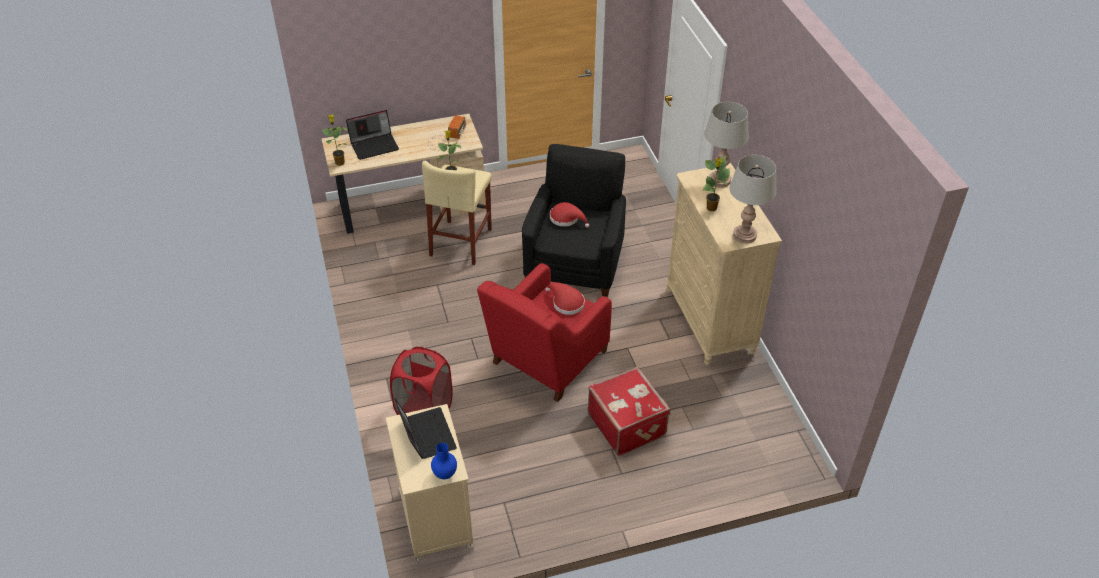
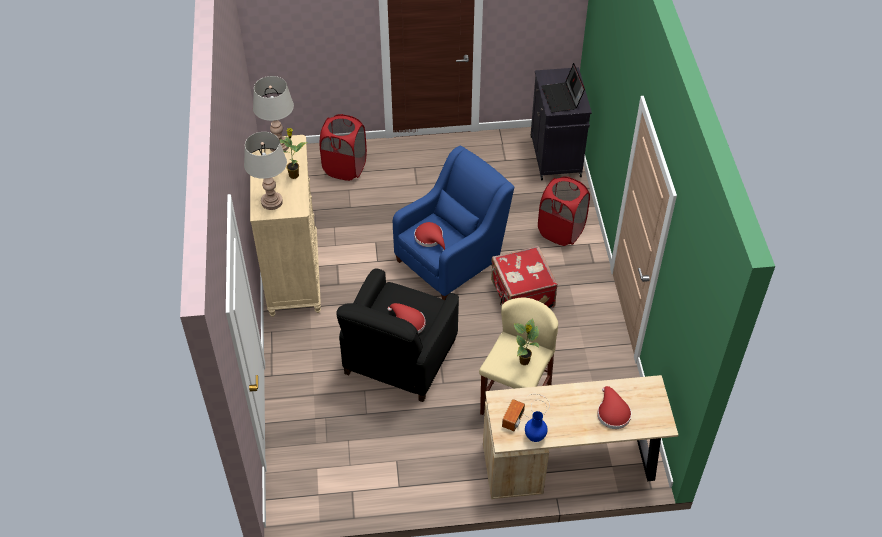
camera: 170 degrees left, 5 degrees up
potted plant [322,114,348,166] -> none
laptop [346,110,399,160] -> red hat [597,386,631,429]
beige cabinet [386,404,474,563] -> black cabinet [531,67,592,180]
blue vase [431,443,457,479] -> blue vase moved to [525,411,548,442]
red armchair [477,263,612,402] -> blue armchair [393,146,514,300]
red suitcase [588,367,671,456] -> red suitcase moved to [491,246,558,309]
none -> red laundry basket [319,114,367,181]

